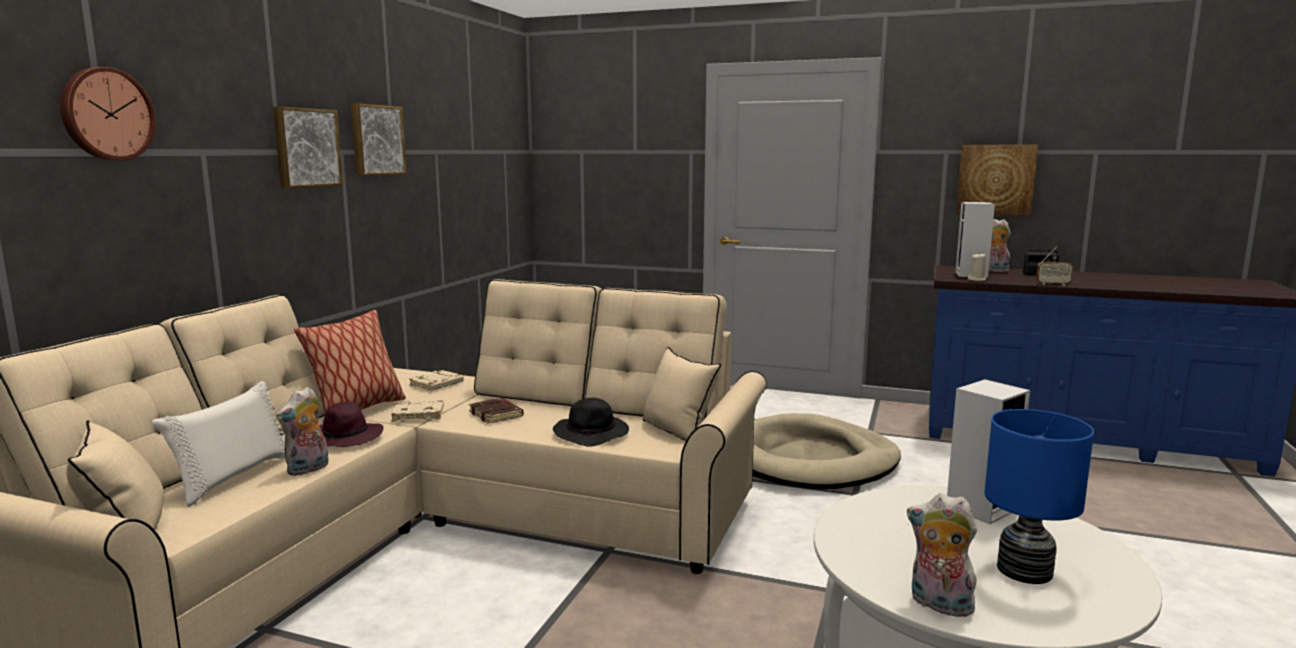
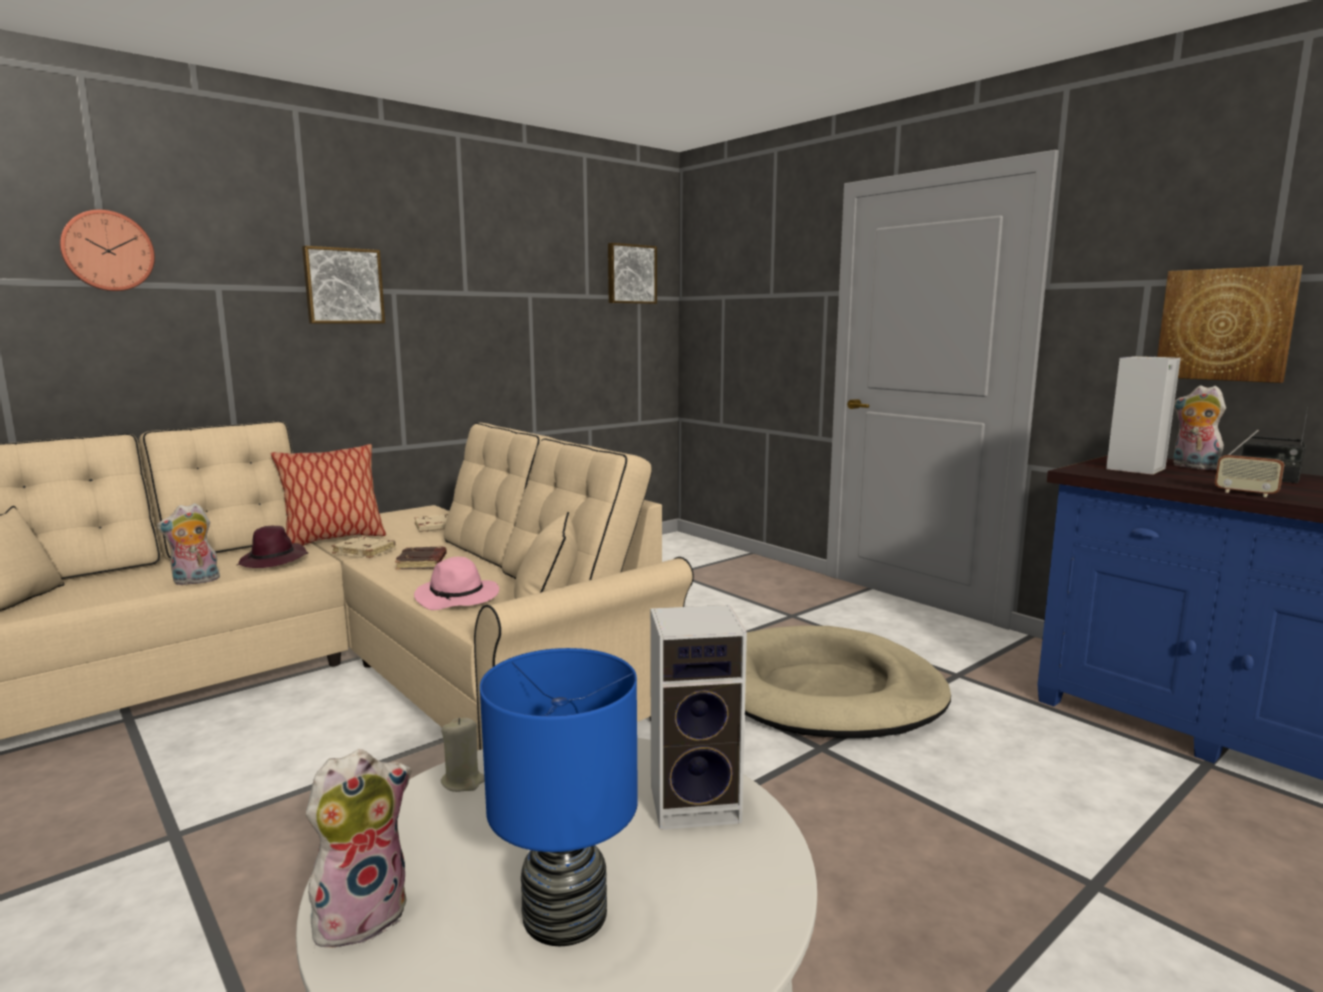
camera: 30 degrees right, 0 degrees up
white pillow [152,381,285,507] -> none
picture [351,103,407,176] -> picture moved to [608,243,657,304]
black hat [553,397,629,447] -> pink hat [414,557,499,610]
plush toy [907,493,979,618] -> plush toy turned 75 degrees clockwise [306,749,412,948]
beige candle [968,252,986,281] -> beige candle moved to [441,718,485,792]

